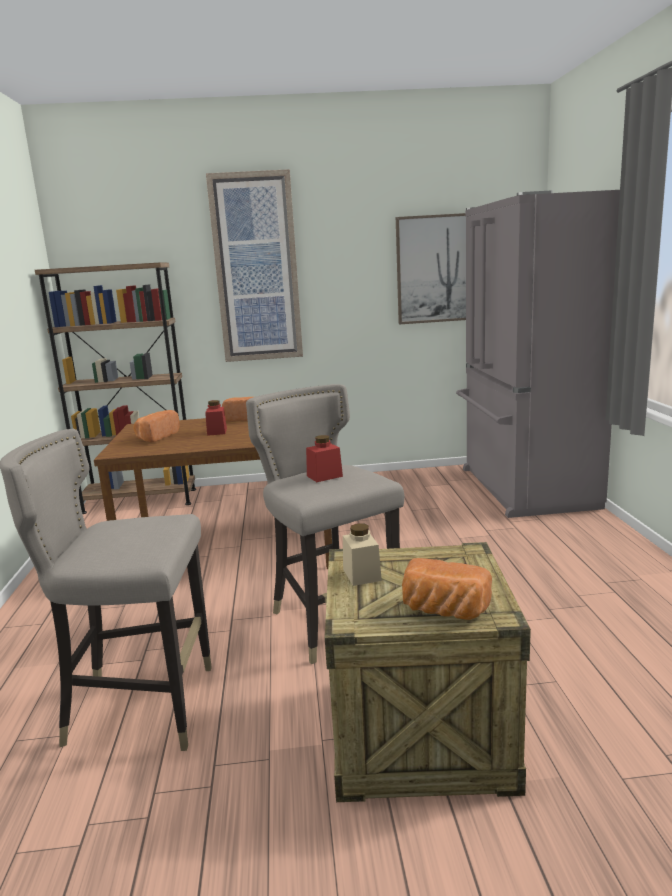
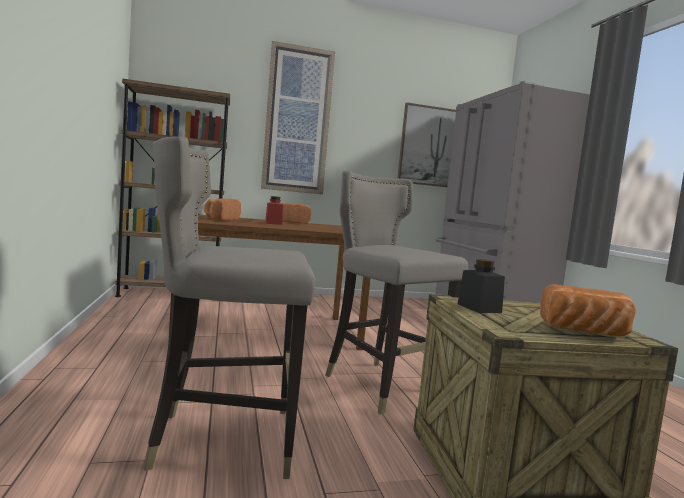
camera: 10 degrees left, 10 degrees down
red jar [306,435,343,482] -> none
beige jar [343,523,382,586] -> black jar [458,259,505,313]

